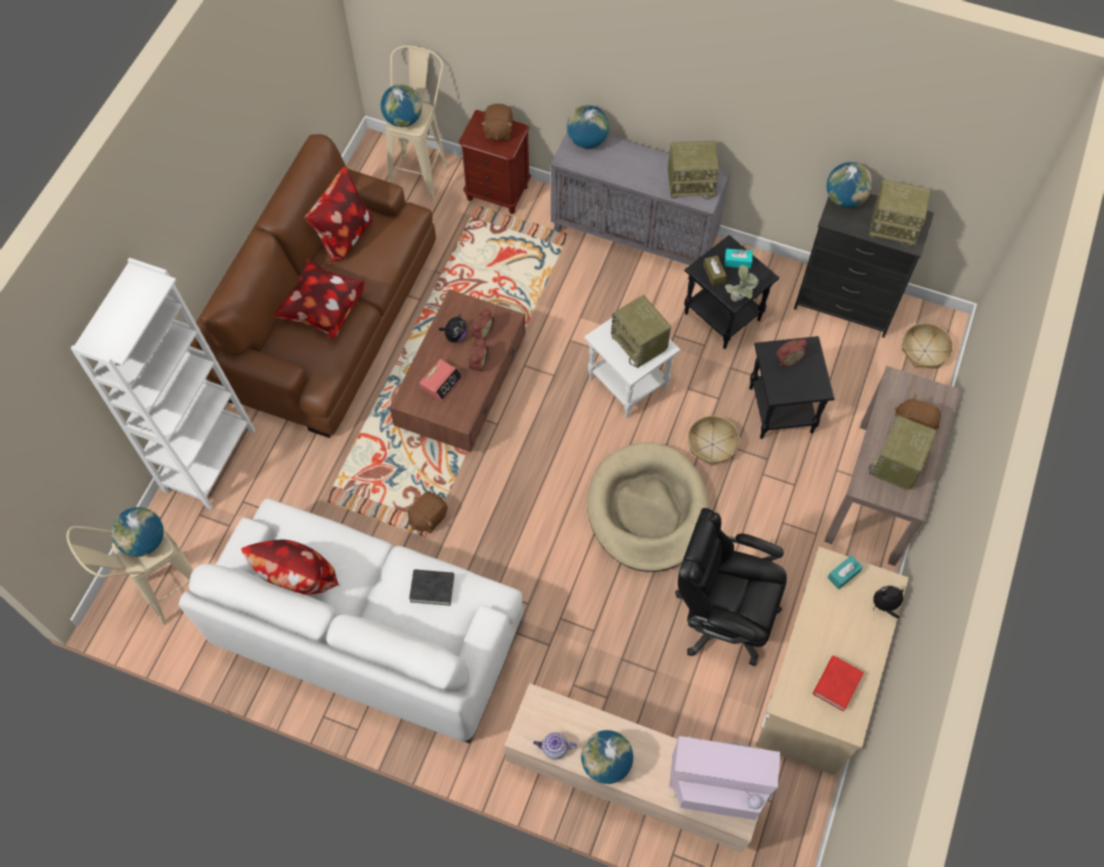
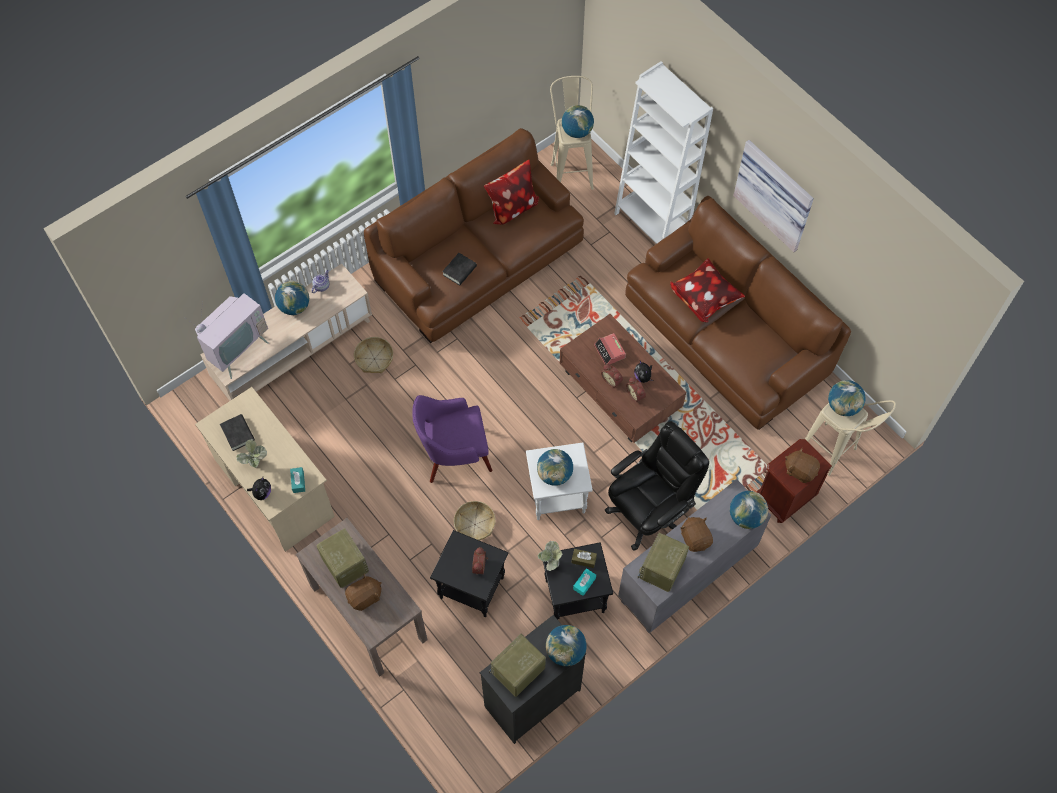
camera: 120 degrees right, 0 degrees up
white sofa [179,498,523,743] -> brown sofa [364,128,584,343]
pillow [305,166,374,262] -> none
brown plush toy [407,492,448,533] -> brown plush toy moved to [681,517,713,552]
beige dog bed [587,442,709,572] -> purple armchair [412,395,492,483]
radio [611,295,671,368] -> globe [537,449,573,486]
black office chair [675,508,787,666] -> black office chair moved to [605,421,709,551]
red book [813,656,864,712] -> black book [220,414,255,451]
basket [902,323,953,369] -> basket moved to [354,337,393,373]
none -> potted plant [236,440,267,468]
none -> picture [733,140,814,252]

